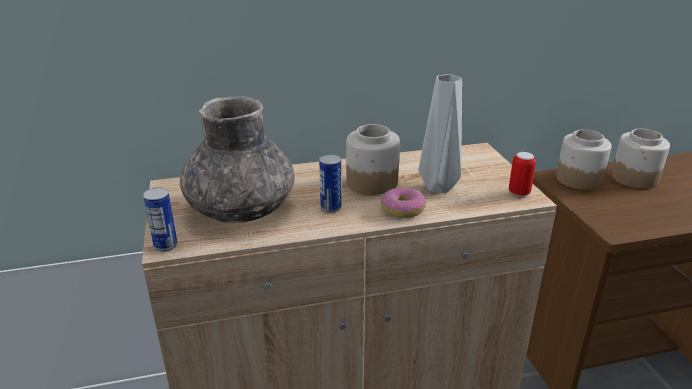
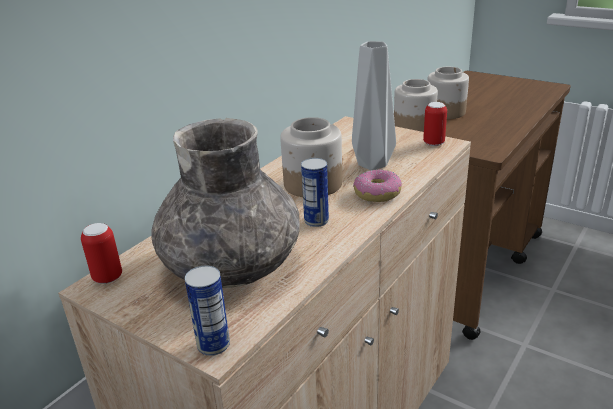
camera: 40 degrees left, 0 degrees up
none -> can [81,223,122,284]

